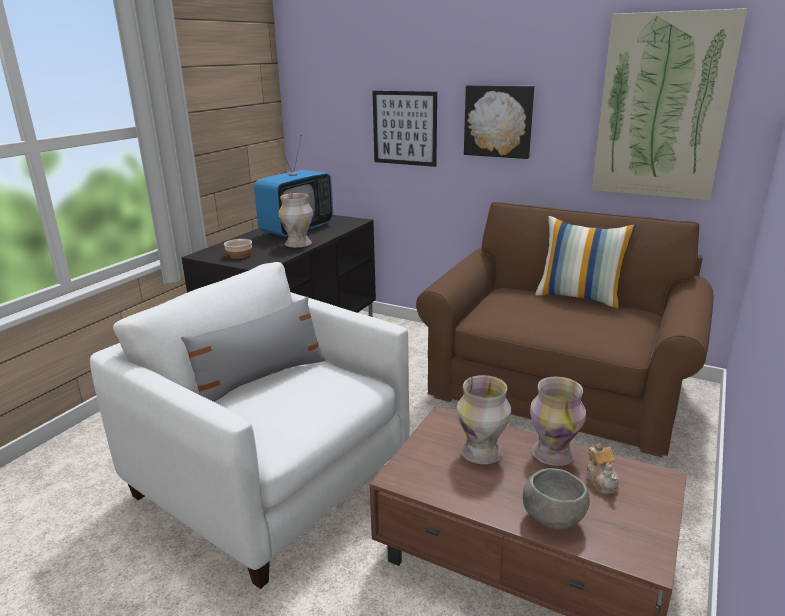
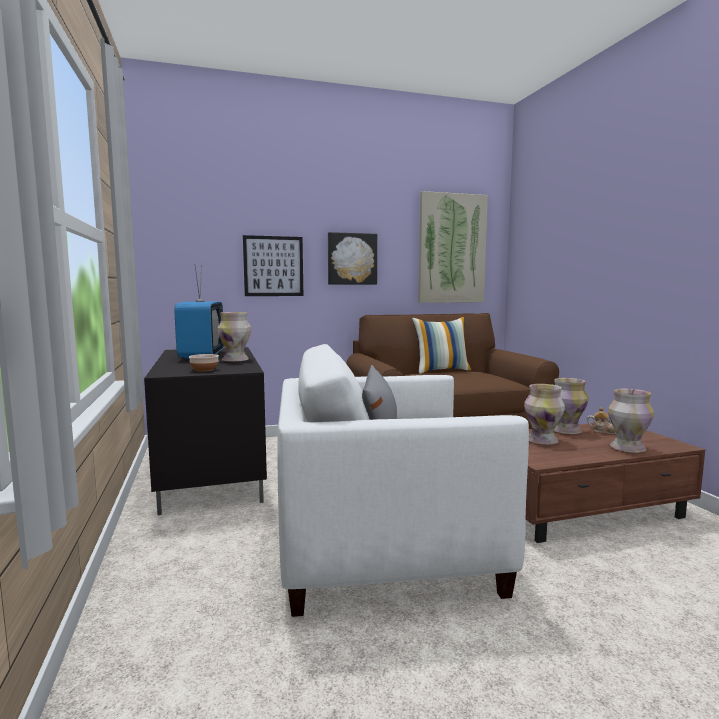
camera: 45 degrees left, 15 degrees down
grey bowl [523,468,590,530] -> vase [608,389,654,453]

